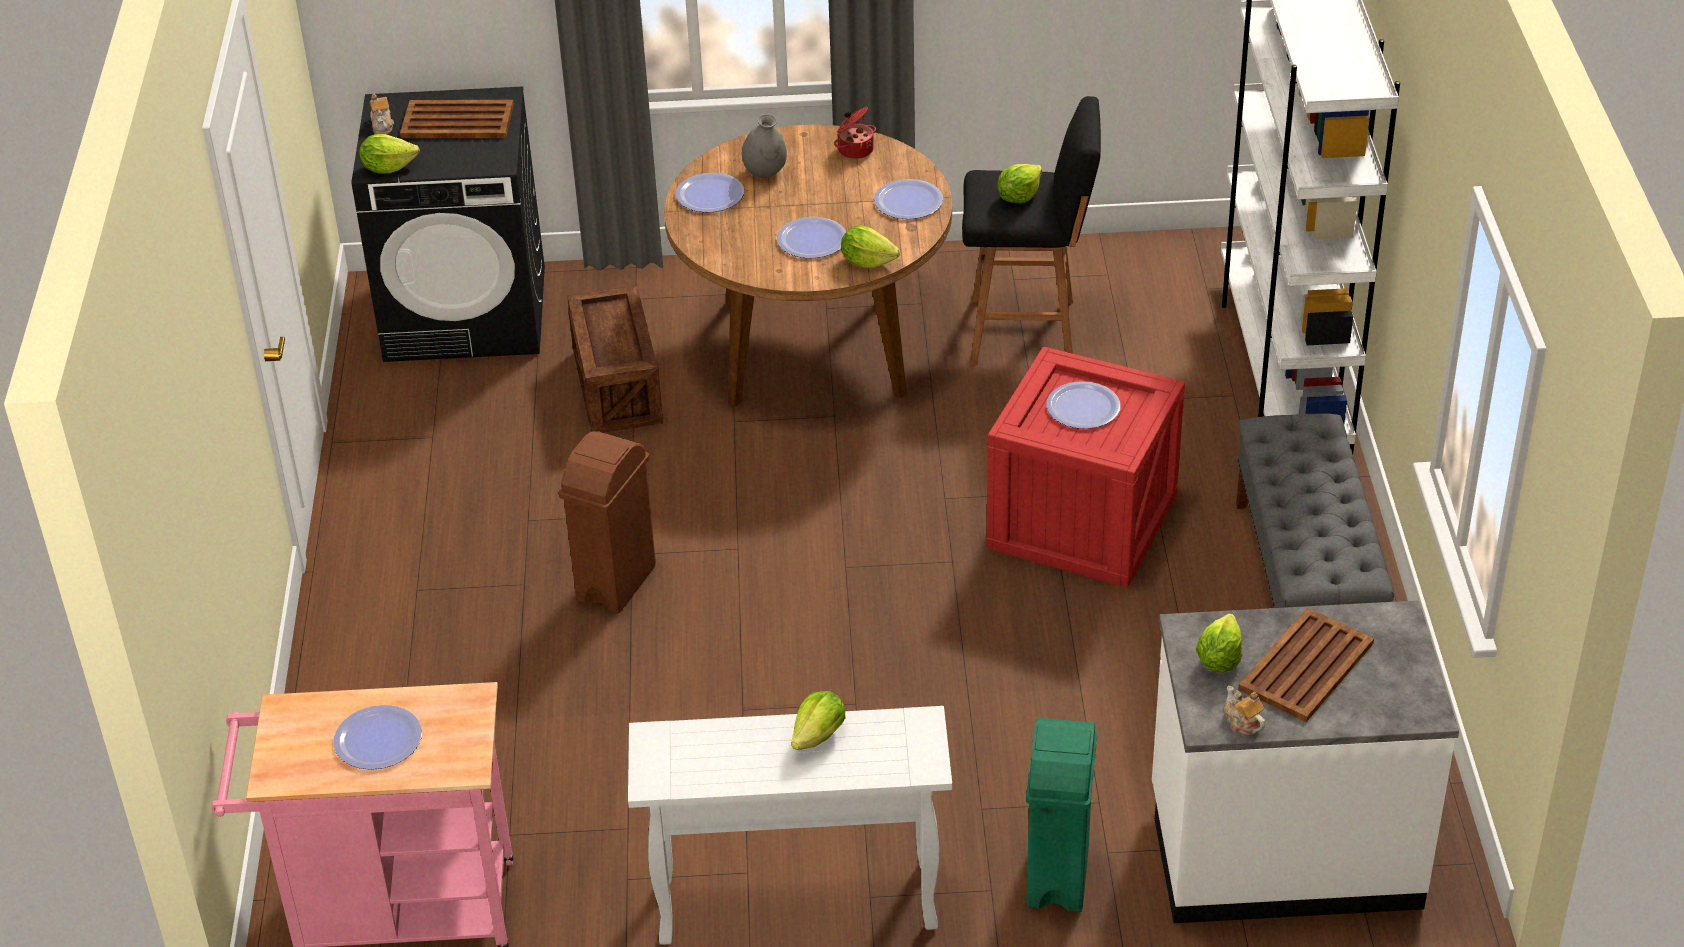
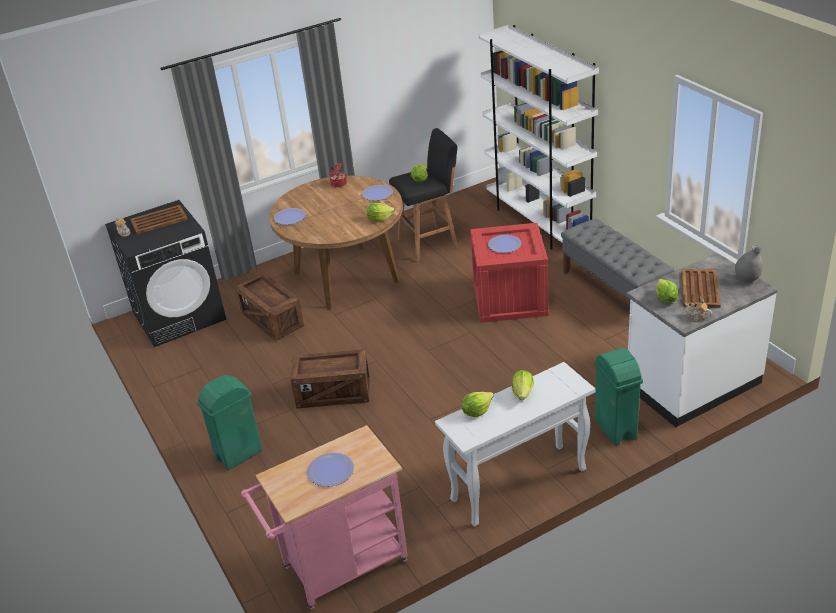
camera: 25 degrees left, 5 degrees down
lettuce [359,134,420,173] -> lettuce moved to [462,392,494,417]
brown trash can [559,431,656,614] -> crate [291,349,369,409]
grey vase [742,114,787,178] -> grey vase moved to [735,245,763,283]
plate [777,217,846,258] -> none
none -> green trash can [197,375,263,471]

